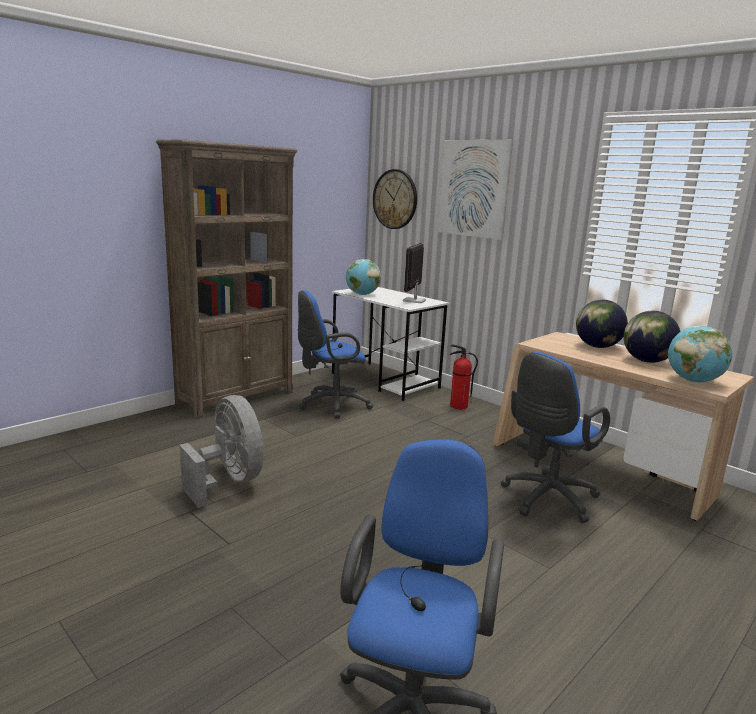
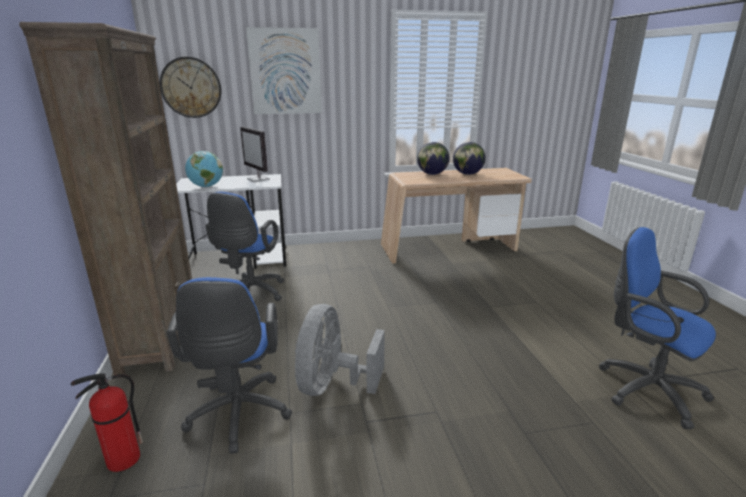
camera: 55 degrees left, 5 degrees up
grey fan [180,395,264,508] -> grey fan turned 75 degrees counterclockwise [295,304,385,396]
fire extinguisher [450,344,478,409] -> fire extinguisher moved to [71,373,143,472]
blue office chair [501,352,610,523] -> blue office chair moved to [167,277,292,454]
globe [668,326,732,383] -> none

